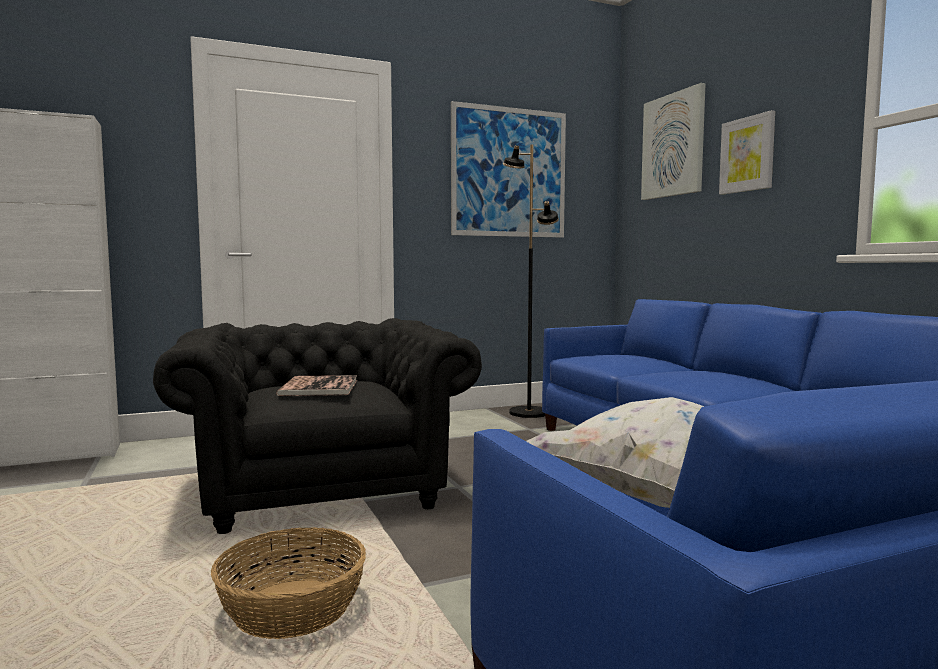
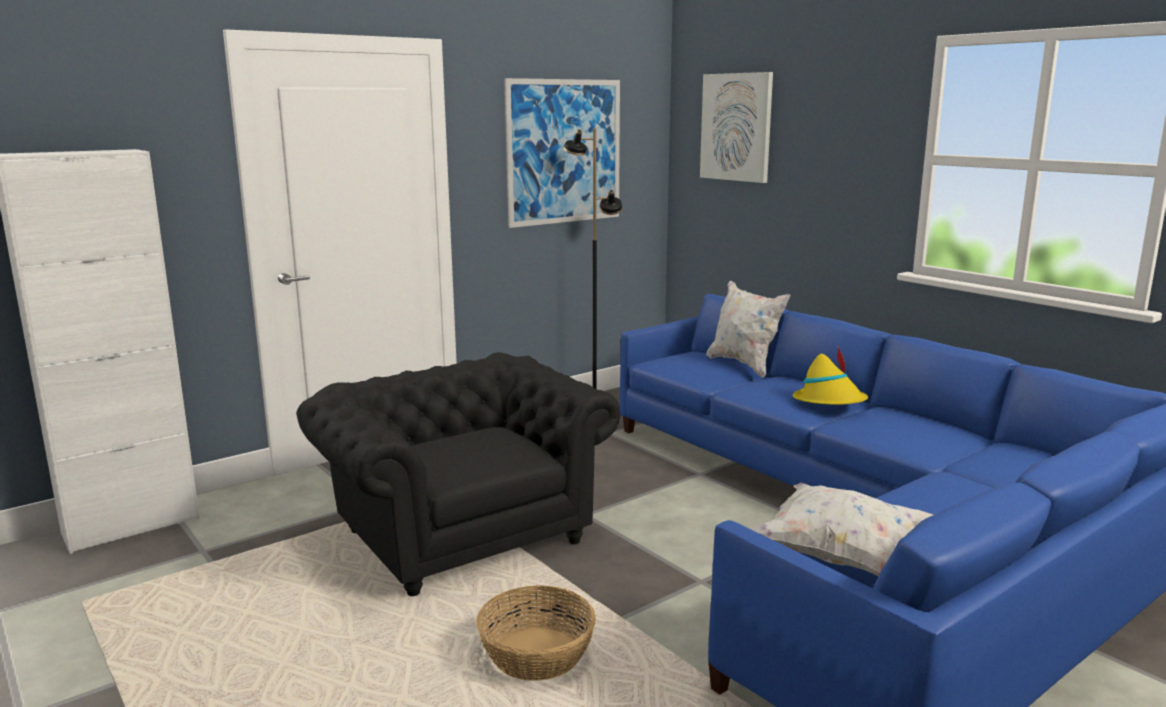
camera: 15 degrees left, 10 degrees up
book [276,375,357,396] -> none
picture [719,110,775,195] -> none
none -> white pillow [706,280,790,378]
none -> yellow hat [793,346,868,405]

